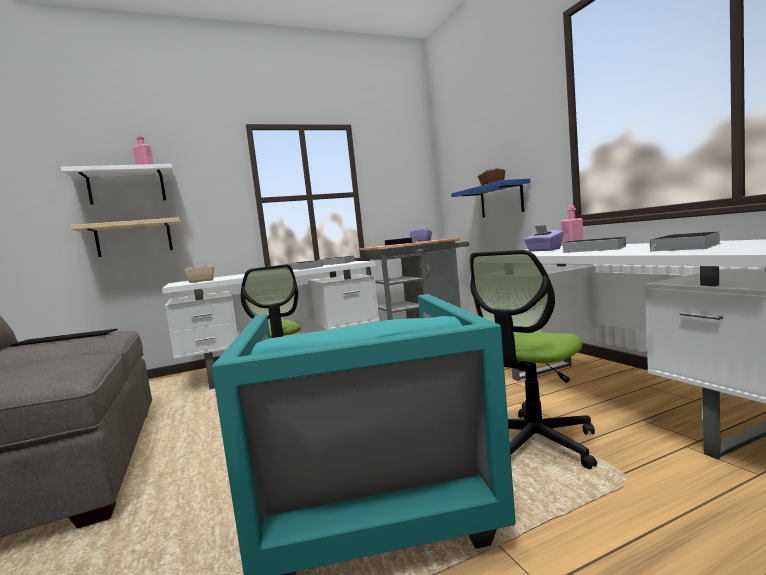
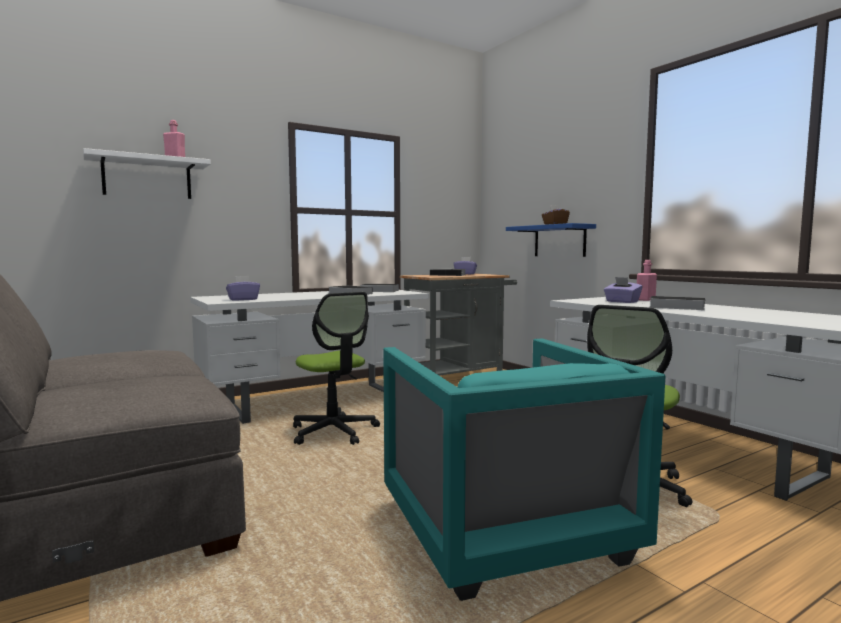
camera: 10 degrees left, 0 degrees up
keyboard [11,329,118,347] -> none
beige shelf [70,217,181,257] -> none
beige tissue box [184,260,215,283] -> purple tissue box [226,276,260,301]
book [650,231,721,252] -> none

